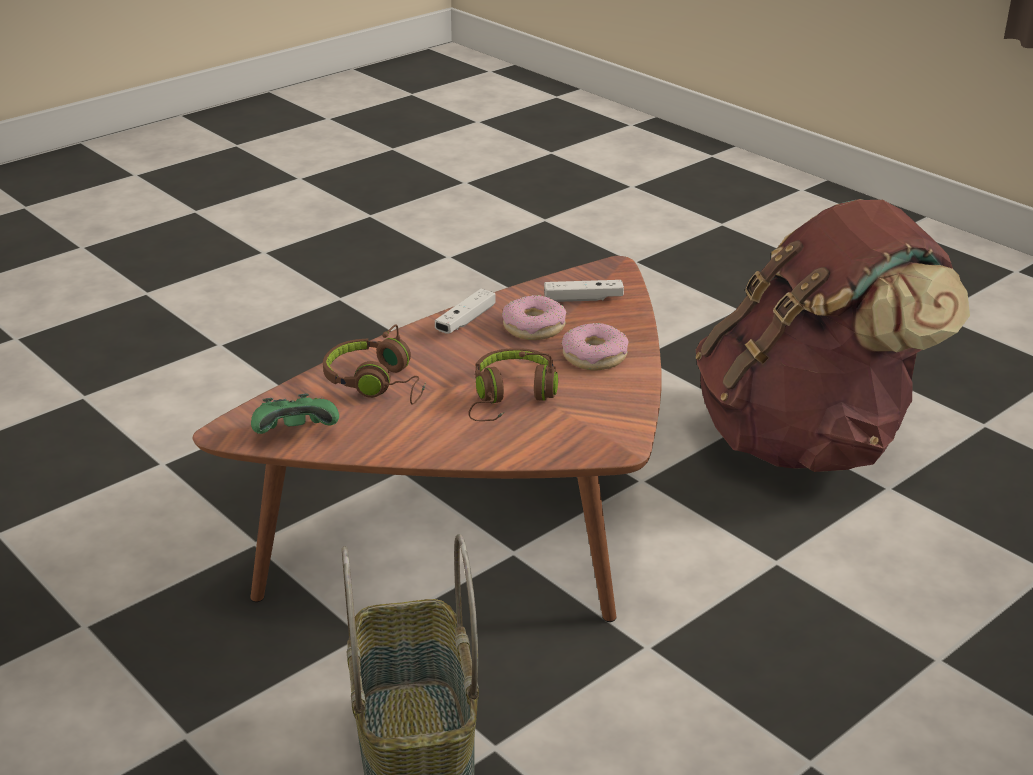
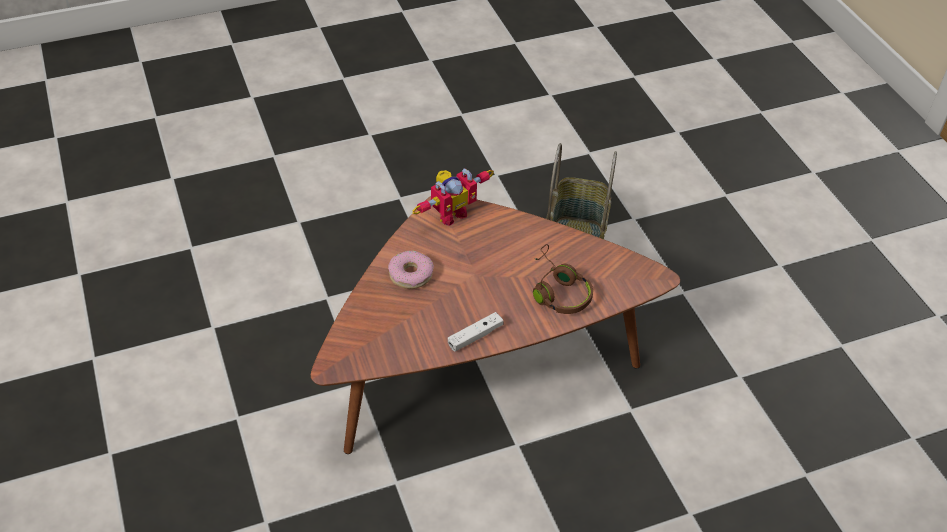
camera: 160 degrees left, 15 degrees up
green game controller [251,393,339,434] -> none
brown headphones [468,348,558,421] -> none
donut [502,295,566,340] -> none
white game controller [544,280,624,302] -> none
brown backpack [696,199,970,472] -> none
none -> toy robot [413,168,494,226]

